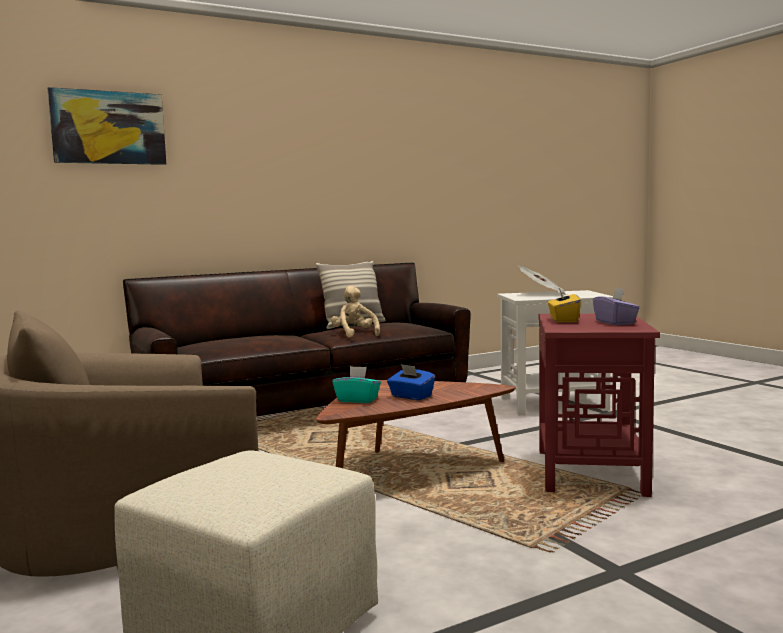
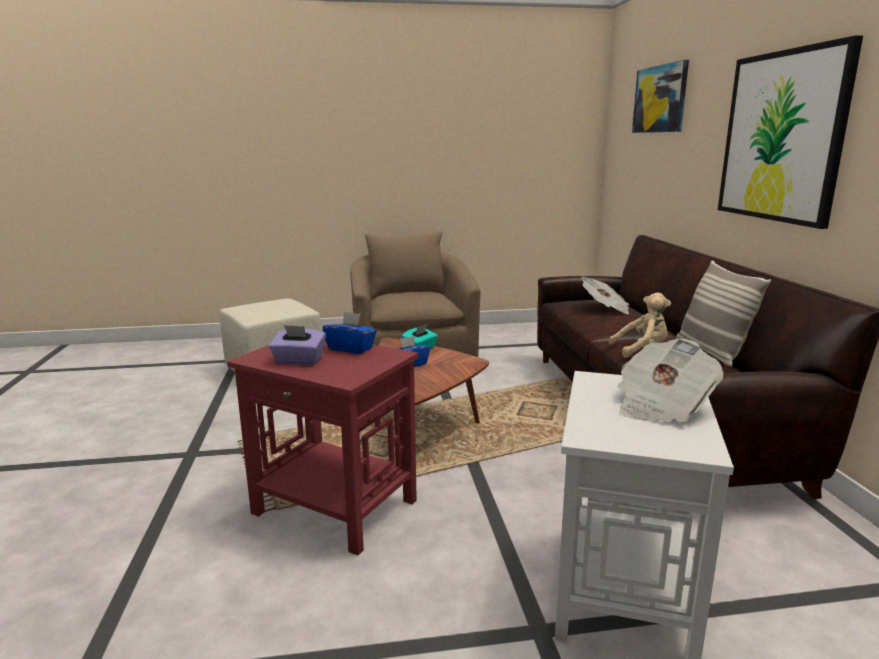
camera: 110 degrees right, 10 degrees up
yellow tissue box [548,288,581,322] -> blue tissue box [322,311,377,354]
none -> newspaper [581,277,629,314]
none -> picture [718,35,863,229]

